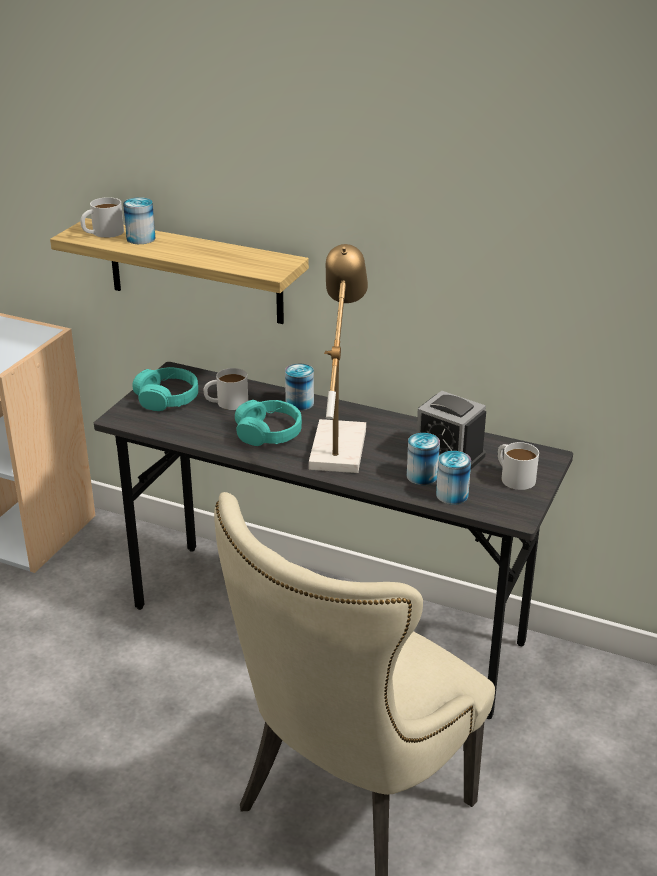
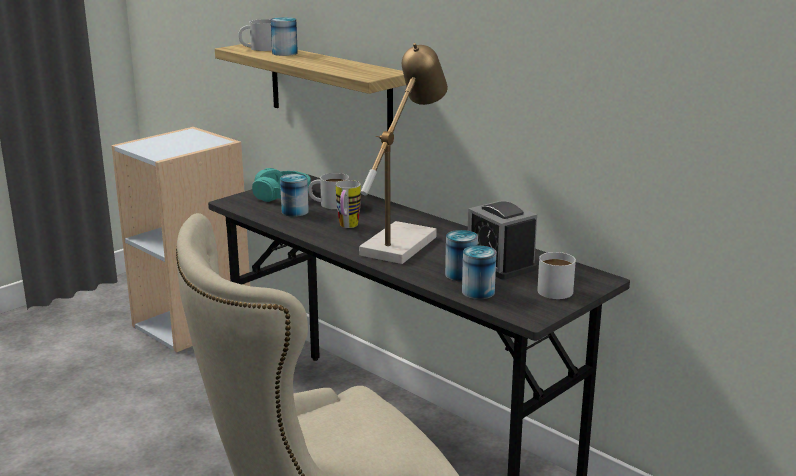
camera: 20 degrees right, 10 degrees down
turquoise headphones [235,400,302,446] -> mug [336,180,361,228]
can [285,364,314,411] -> can moved to [280,174,309,217]

